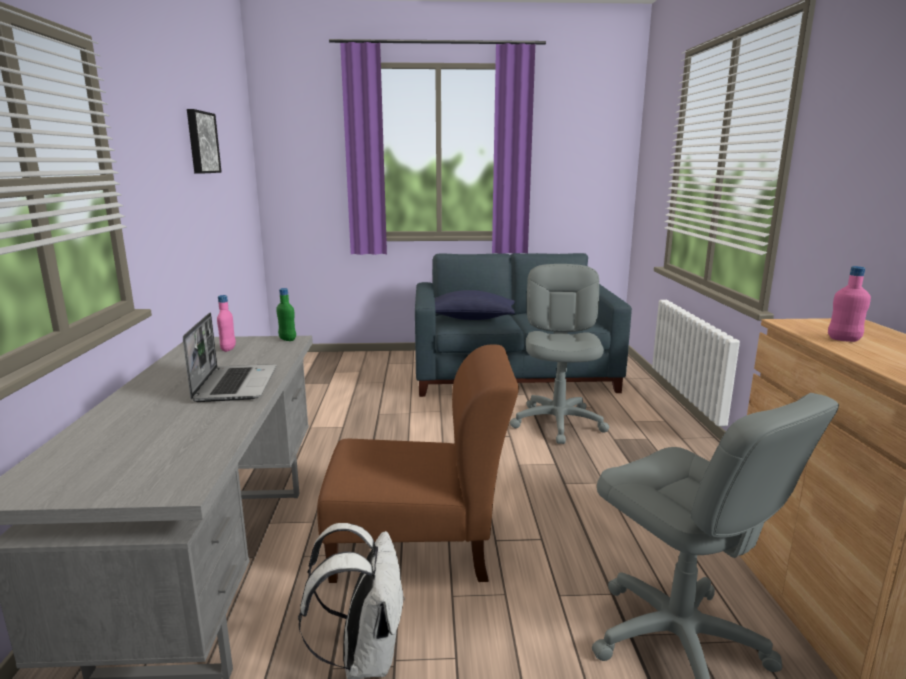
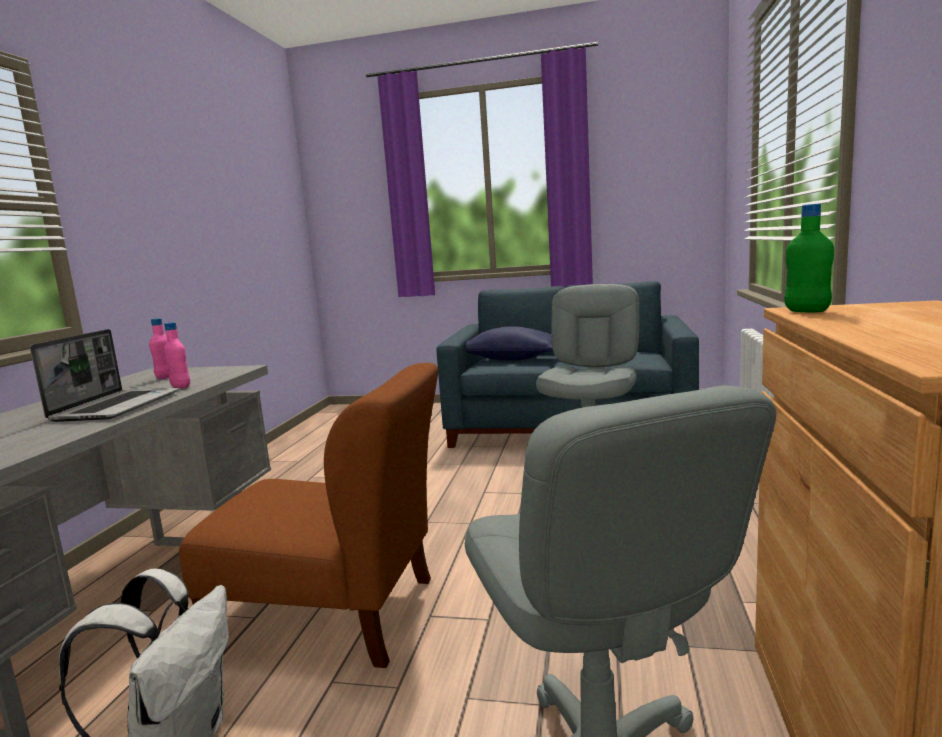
camera: 15 degrees right, 5 degrees down
picture [187,109,222,174] -> none
green bottle [276,288,296,341] -> green bottle moved to [784,204,834,312]
pink bottle [828,266,871,342] -> pink bottle moved to [164,322,190,389]

